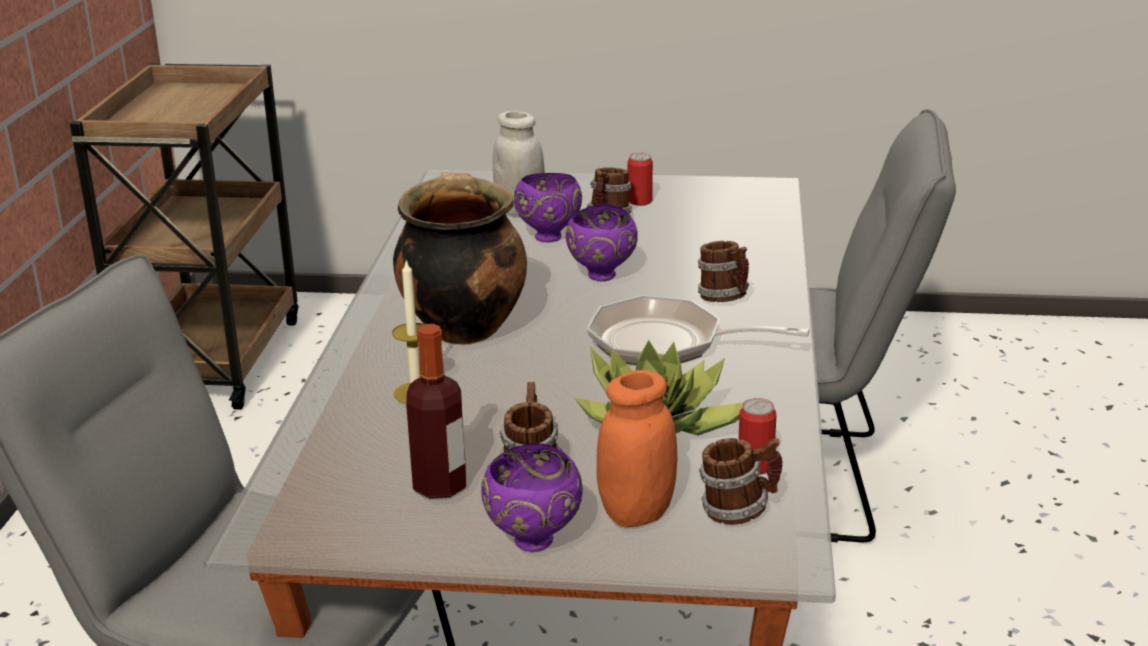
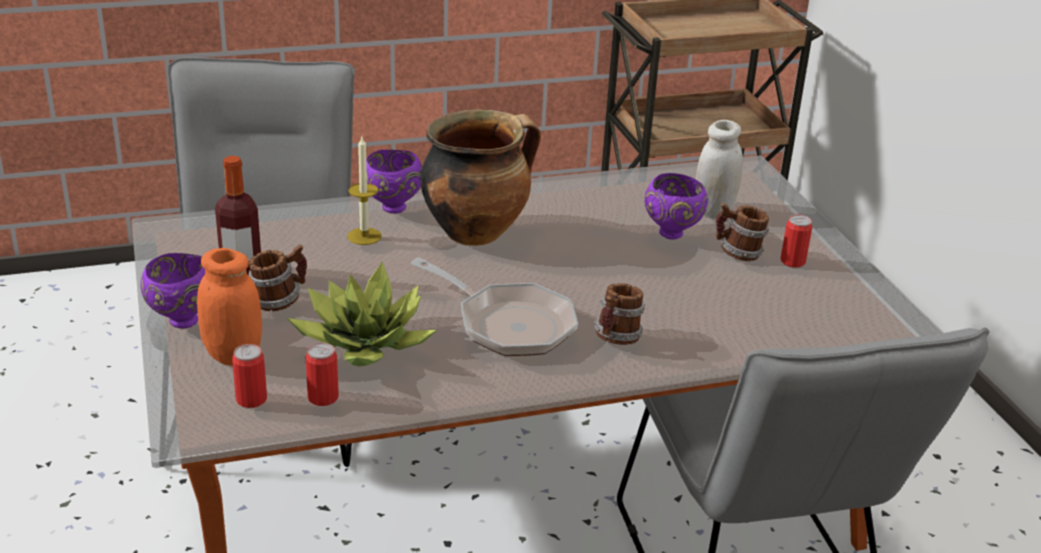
camera: 65 degrees right, 5 degrees up
purple bowl [565,204,638,281] -> purple bowl moved to [366,150,422,213]
frying pan [587,295,810,365] -> frying pan turned 135 degrees clockwise [411,258,578,356]
mug [699,438,783,525] -> can [232,344,267,408]

